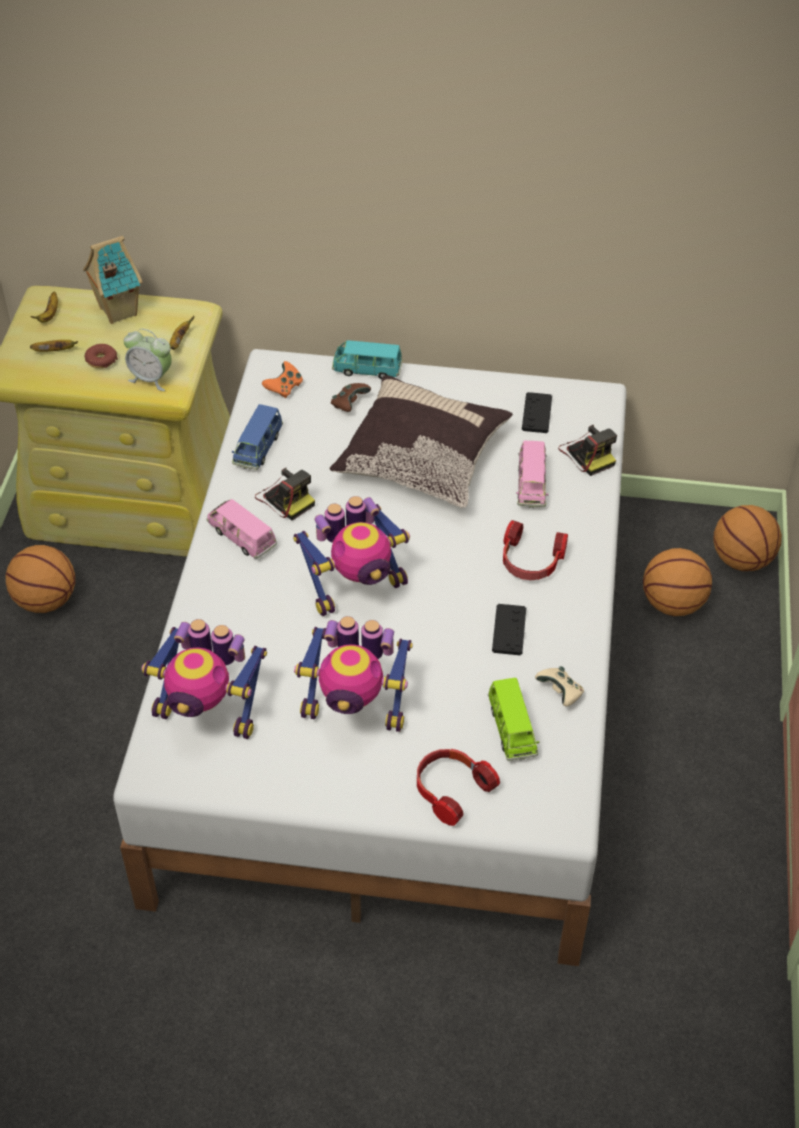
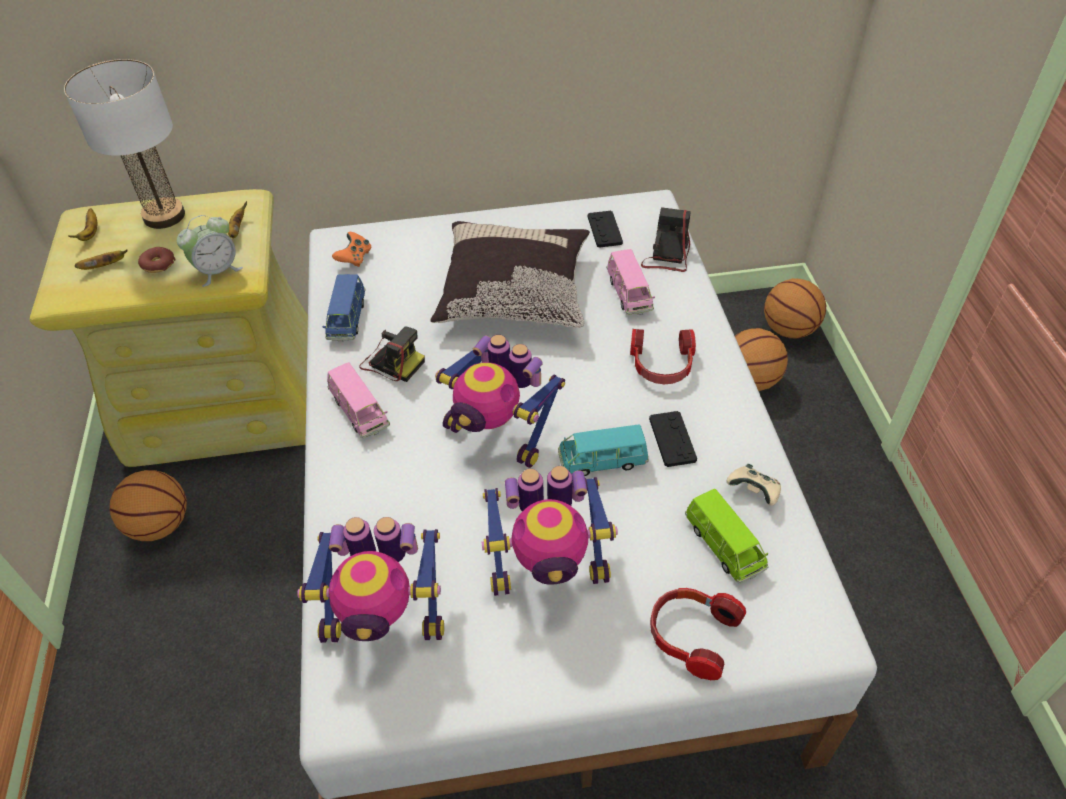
camera: 15 degrees left, 0 degrees up
toy house [83,236,142,324] -> table lamp [64,59,185,229]
alarm clock [124,329,172,391] -> alarm clock turned 45 degrees counterclockwise [177,215,243,287]
pink toy car [207,499,277,559] -> pink toy car turned 150 degrees counterclockwise [327,362,390,438]
toy robot [293,496,410,616] -> toy robot turned 75 degrees clockwise [435,335,565,468]
brown game controller [331,383,371,412] -> none
turquoise toy car [332,340,402,379] -> turquoise toy car moved to [558,424,649,476]
camera [558,425,617,476] -> camera turned 120 degrees counterclockwise [641,207,691,272]

